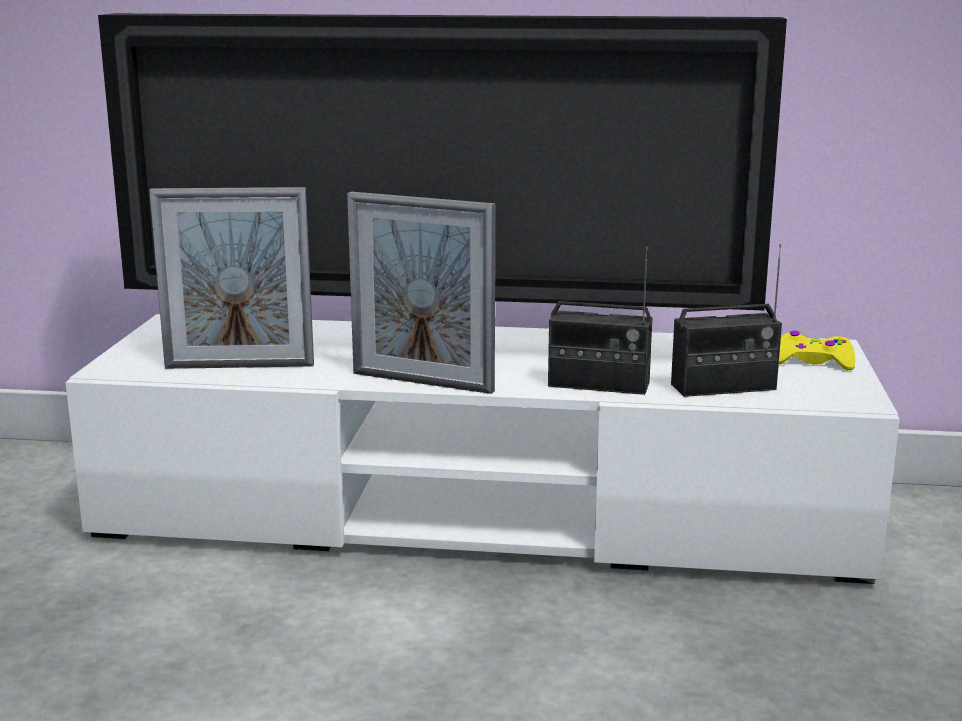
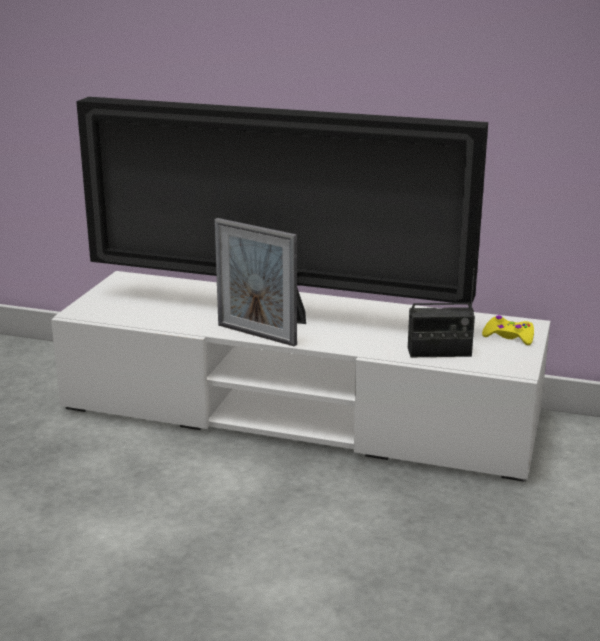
camera: 10 degrees right, 5 degrees up
picture frame [149,187,314,369] -> none
radio [548,247,653,395] -> none

